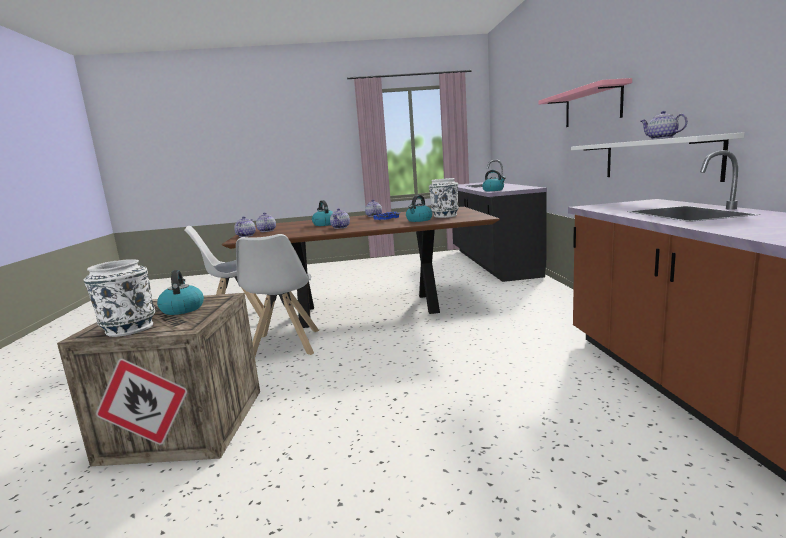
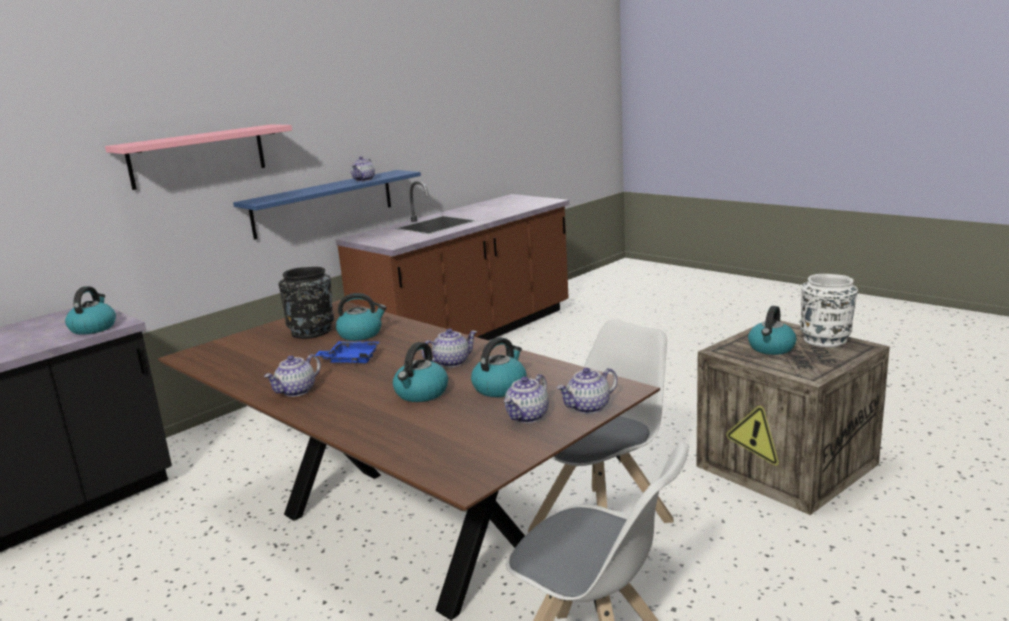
camera: 130 degrees left, 5 degrees up
white vase [429,178,459,218] -> black vase [278,267,334,339]
white shelf [571,132,744,182] -> blue shelf [233,170,421,240]
none -> kettle [471,337,526,397]

